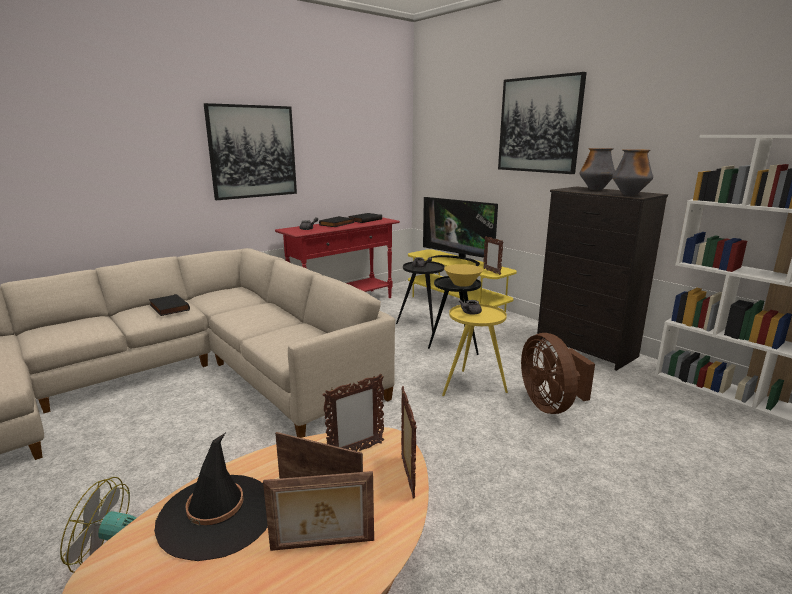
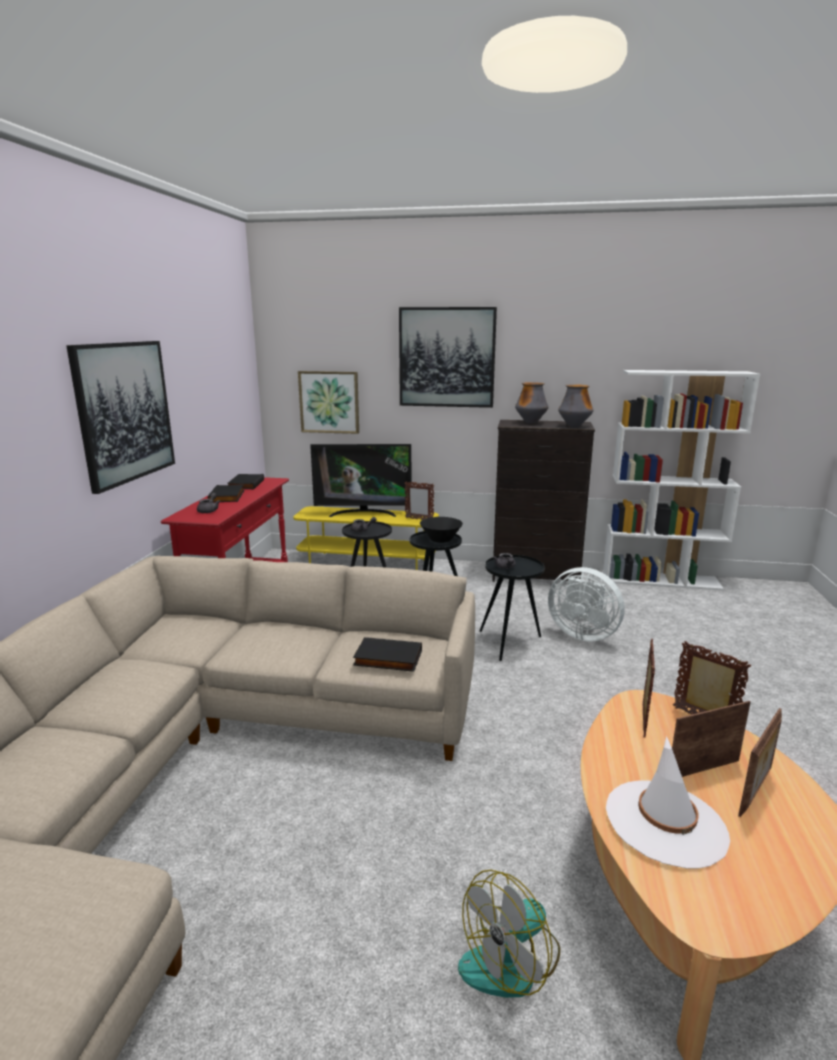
camera: 40 degrees left, 0 degrees up
black book [149,294,190,316] -> black book moved to [353,637,422,672]
black hat [154,433,268,561] -> white hat [606,736,730,869]
yellow side table [442,304,508,396] -> black side table [480,555,545,661]
yellow bowl [444,264,483,287] -> black bowl [420,517,463,543]
brown fan [521,333,595,414] -> white fan [548,567,625,642]
none -> picture [298,371,359,434]

